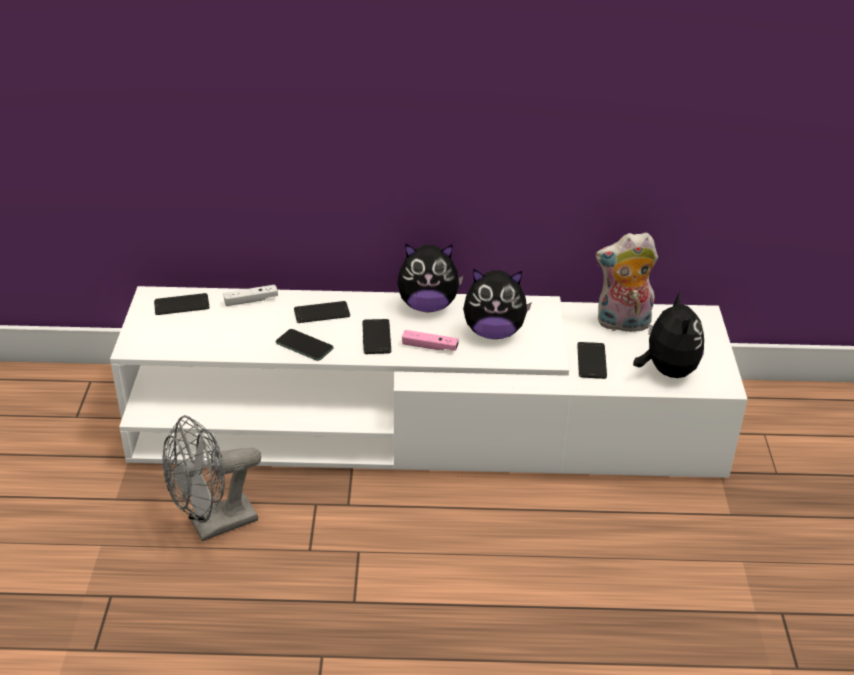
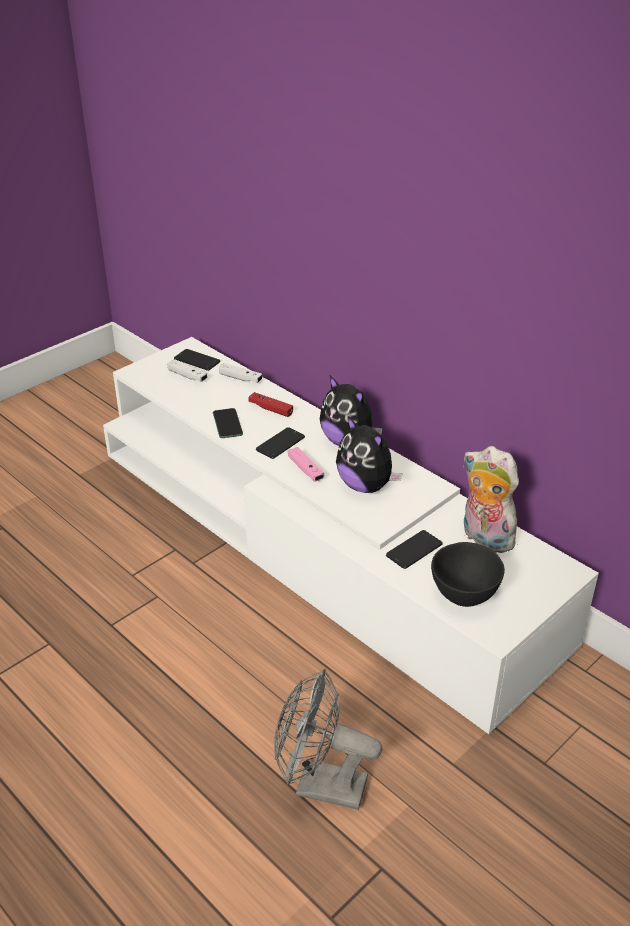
camera: 45 degrees right, 0 degrees up
grey fan [162,415,261,541] -> grey fan moved to [274,669,382,810]
phone [294,301,350,323] -> red game controller [248,392,293,417]
plush toy [633,290,704,378] -> black bowl [431,542,505,607]
none -> white game controller [167,359,207,382]

